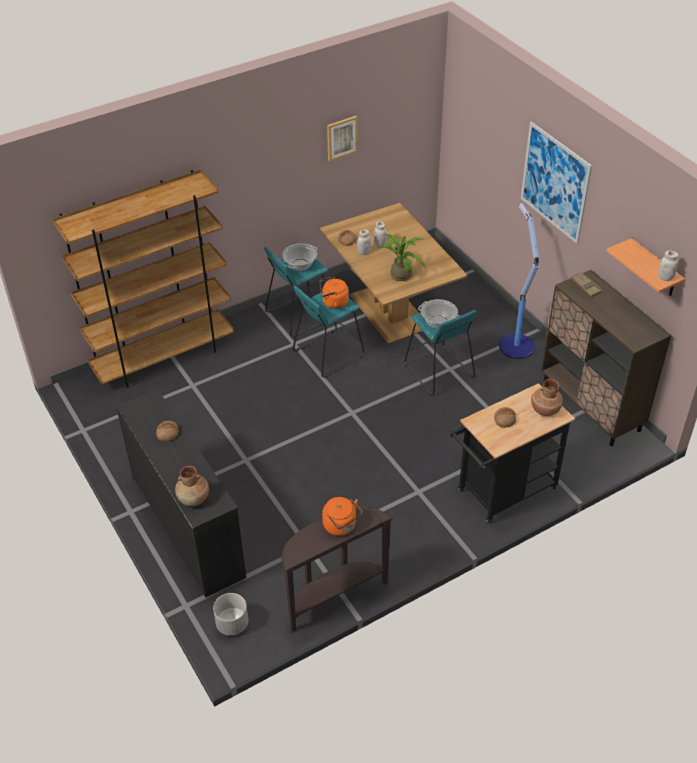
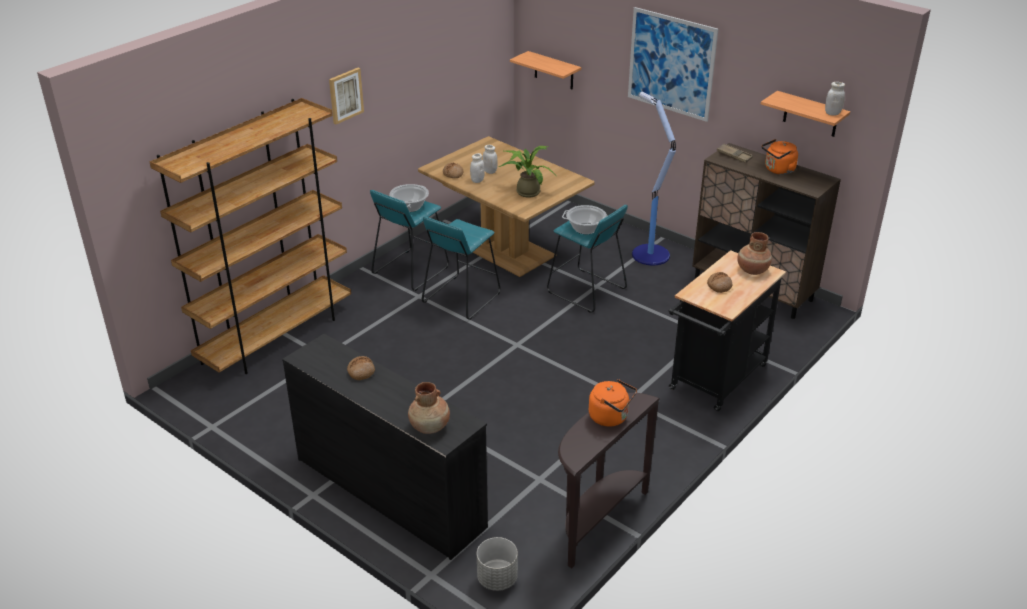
camera: 20 degrees left, 10 degrees down
orange kettle [320,276,349,309] -> orange kettle moved to [762,139,798,175]
picture [327,116,358,161] -> picture moved to [329,68,364,124]
none -> shelf [510,51,581,89]

